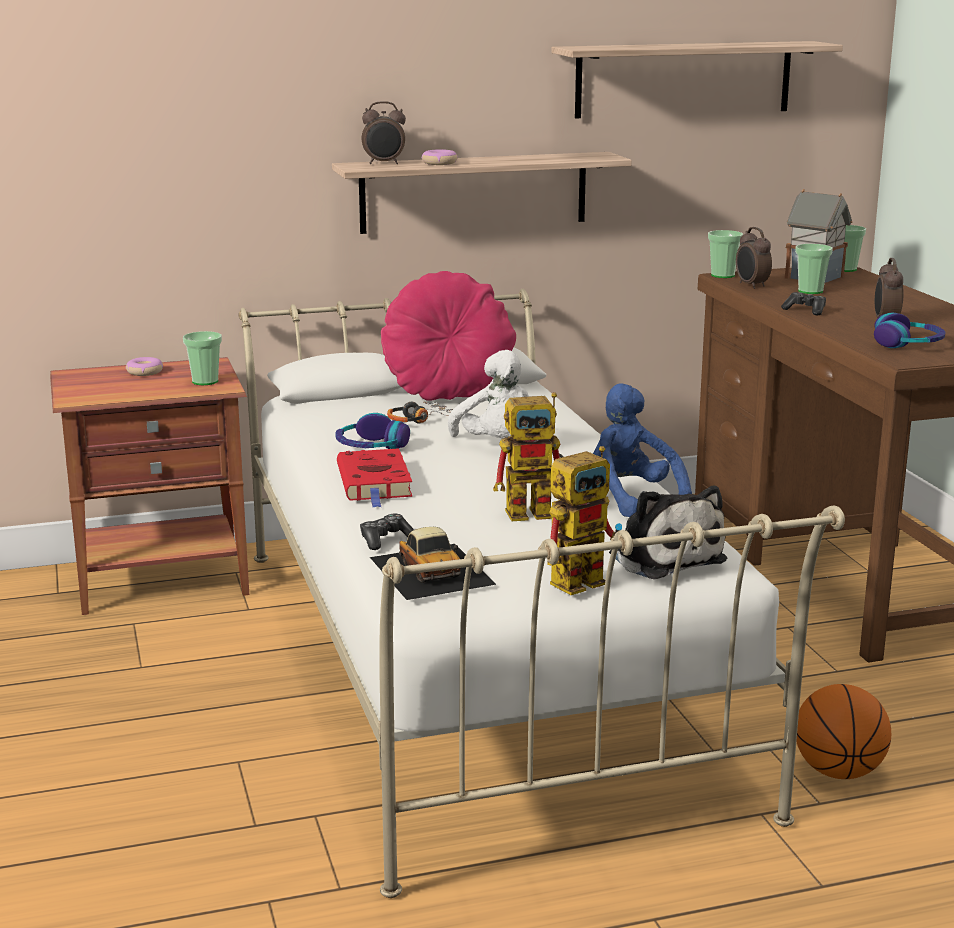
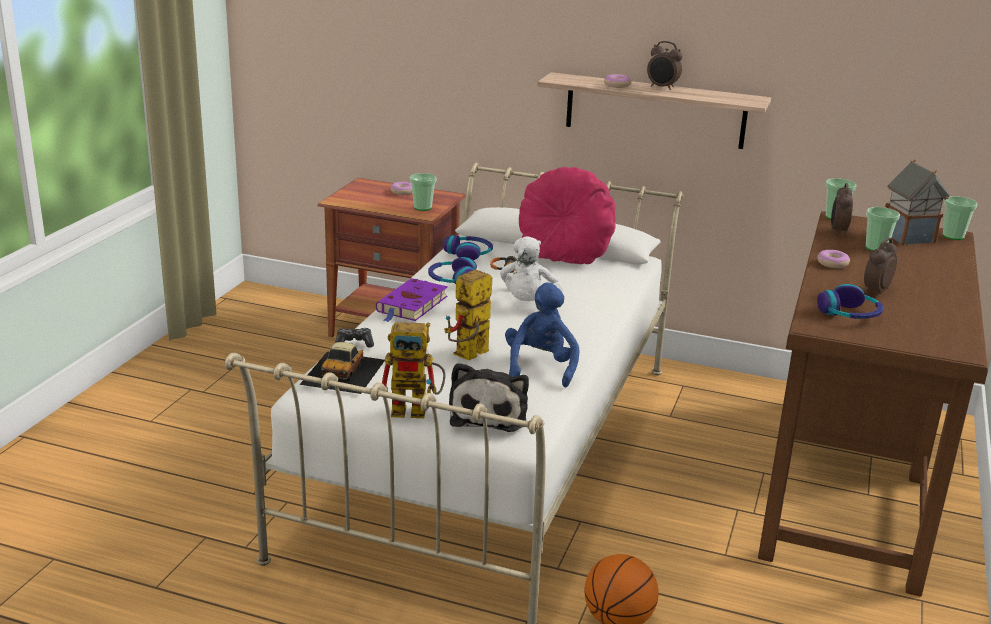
camera: 35 degrees right, 5 degrees up
red book [337,448,412,507] -> purple book [376,278,448,322]
alarm clock [362,101,406,164] -> alarm clock moved to [647,41,682,90]
toy robot [493,392,564,521] -> toy robot turned 105 degrees clockwise [444,269,492,360]
shelf [552,41,843,118] -> none
game controller [781,292,826,315] -> donut [817,250,850,268]
none -> headphones [443,235,493,260]

